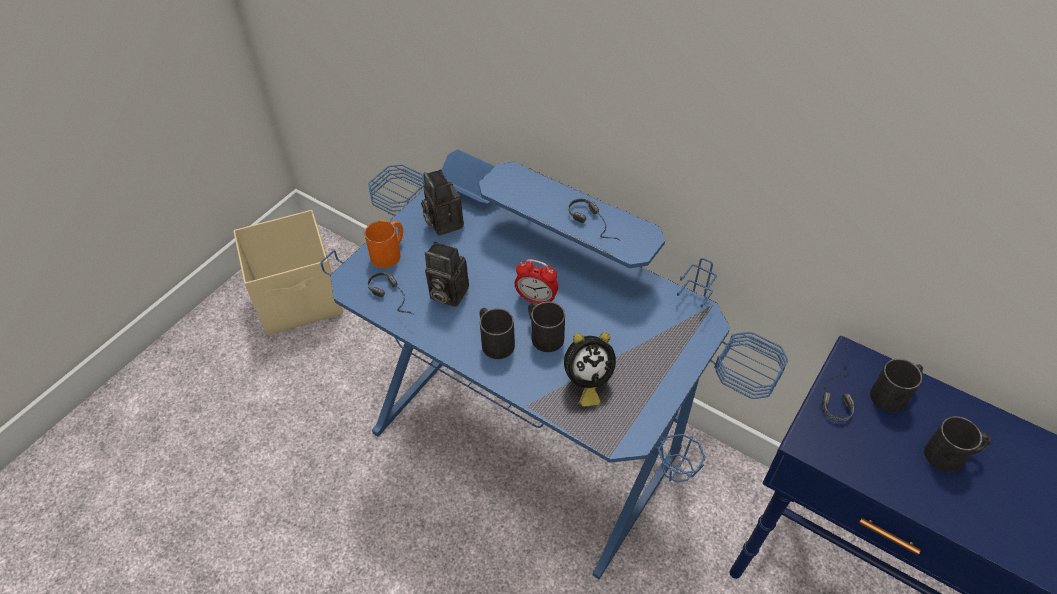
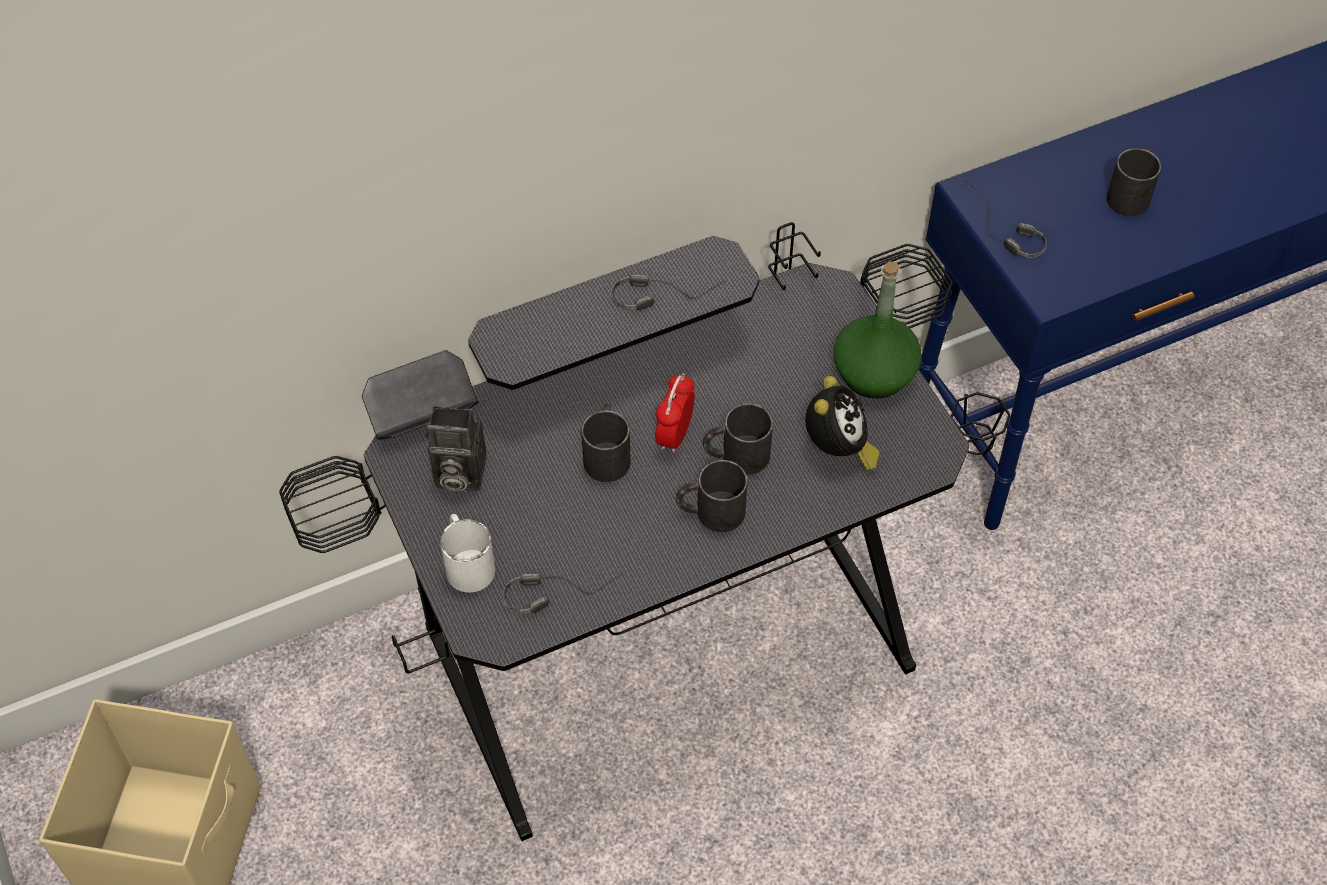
camera: 60 degrees left, 5 degrees up
blue desk [321,149,788,579] -> black desk [279,222,1010,841]
orange mug [364,221,403,268] -> white mug [440,514,495,592]
camera [425,241,469,307] -> none
alarm clock [515,259,558,304] -> alarm clock turned 150 degrees clockwise [655,373,695,453]
black mug [870,359,923,413] -> black mug moved to [581,404,631,482]
none -> green bottle [834,261,922,398]

